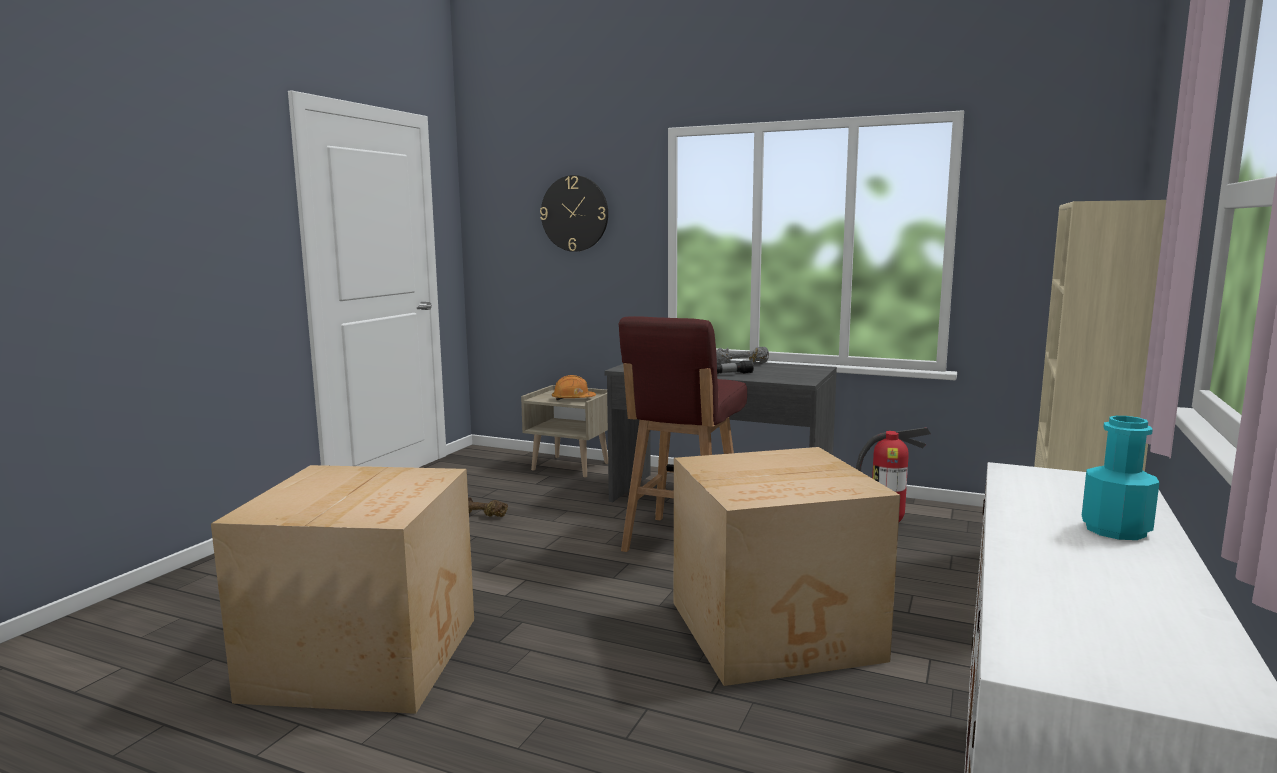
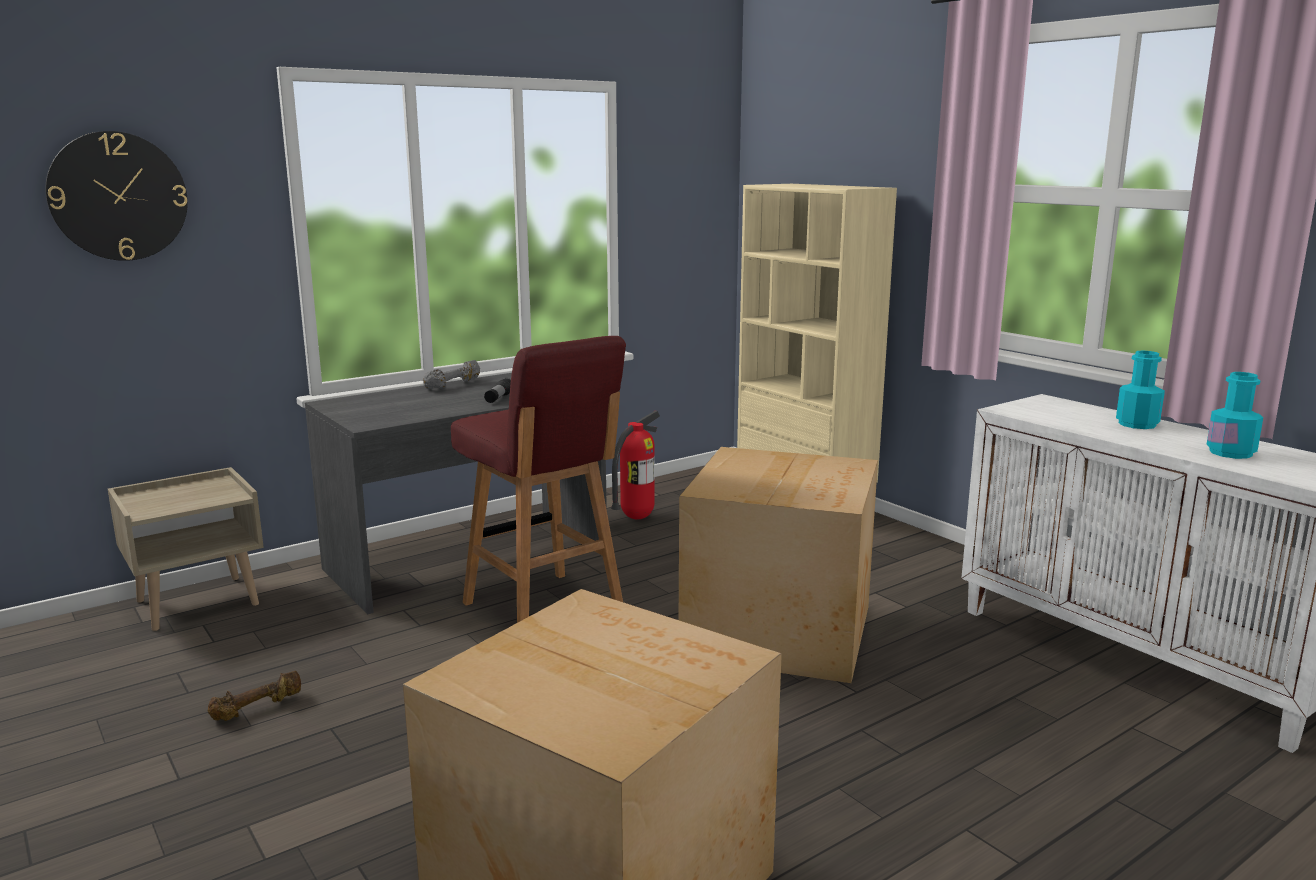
camera: 60 degrees left, 5 degrees up
orange hard hat [552,375,596,400] -> none
none -> turquoise bottle [1207,372,1263,459]

